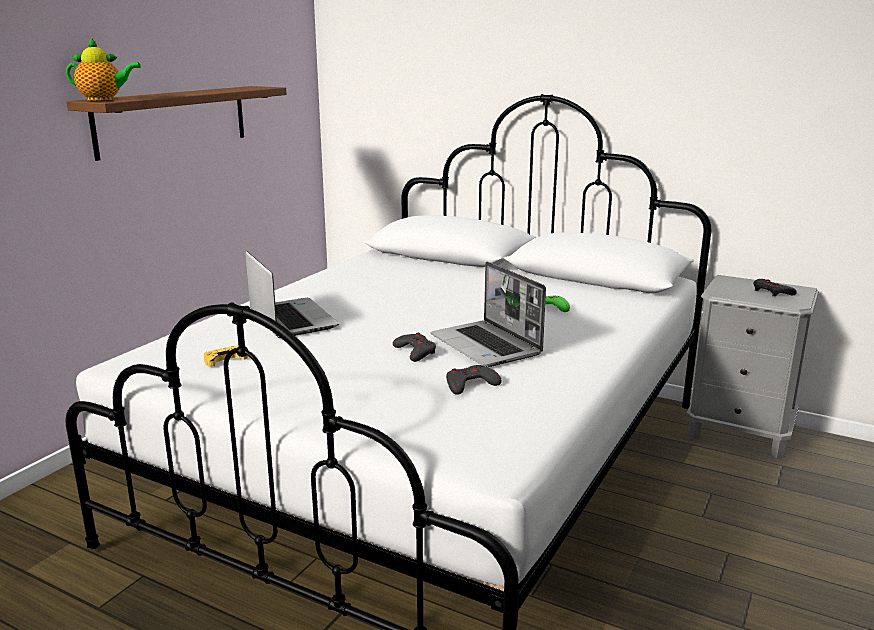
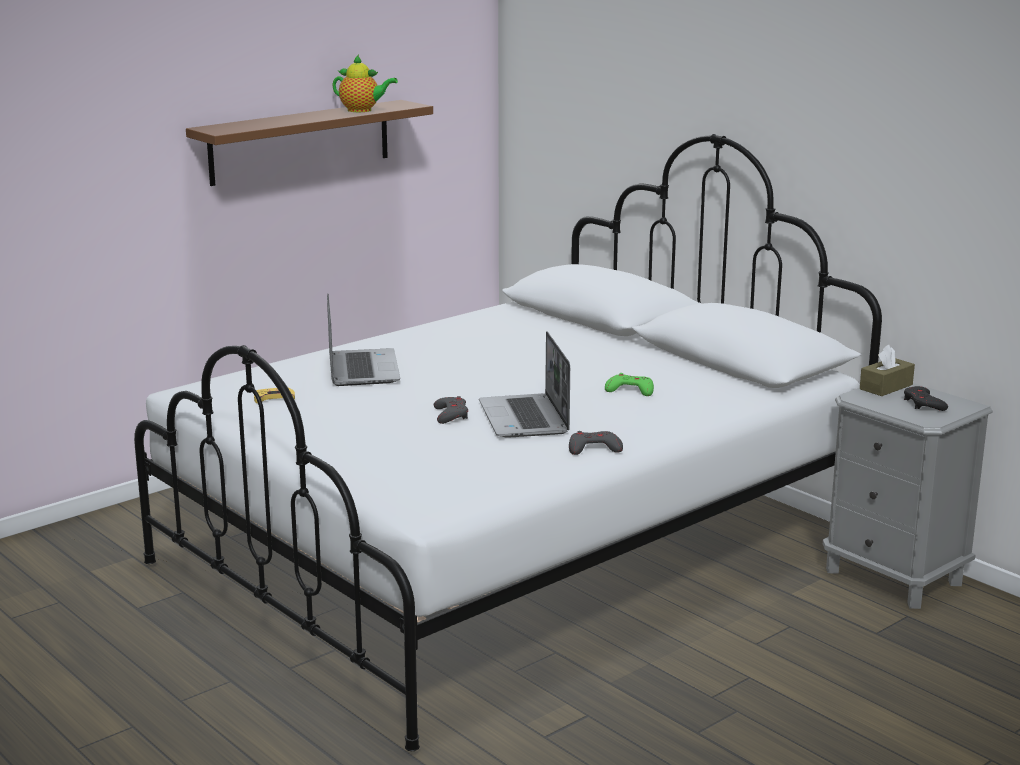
camera: 20 degrees right, 0 degrees up
teapot [66,38,141,101] -> teapot moved to [332,55,398,112]
grey game controller [446,365,502,395] -> grey game controller moved to [569,431,623,455]
none -> brown tissue box [860,345,915,396]

